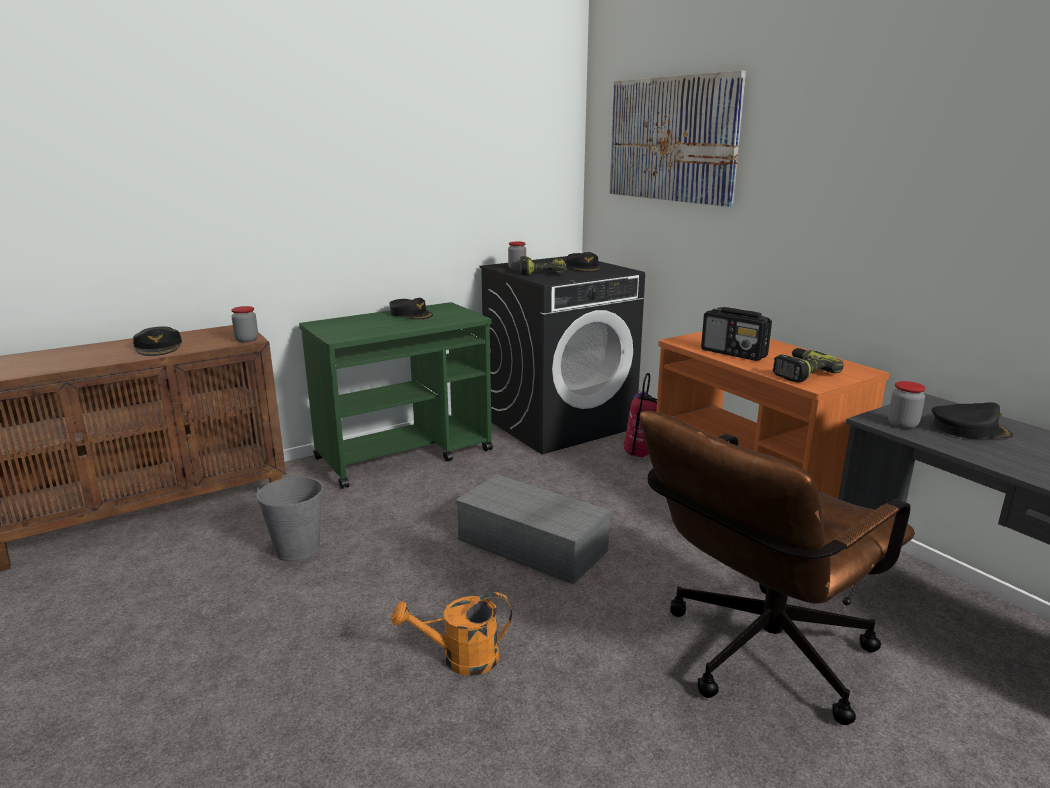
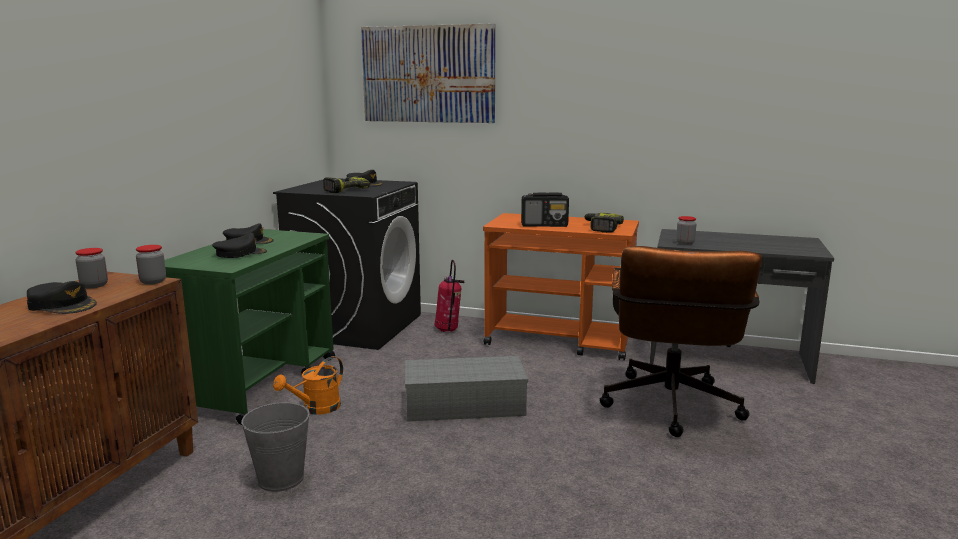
camera: 40 degrees left, 5 degrees down
orange watering can [392,592,512,676] -> orange watering can moved to [273,356,343,415]
jar [508,242,526,270] -> jar moved to [75,248,108,289]
black cap [932,402,1013,439] -> black cap moved to [212,233,267,258]

